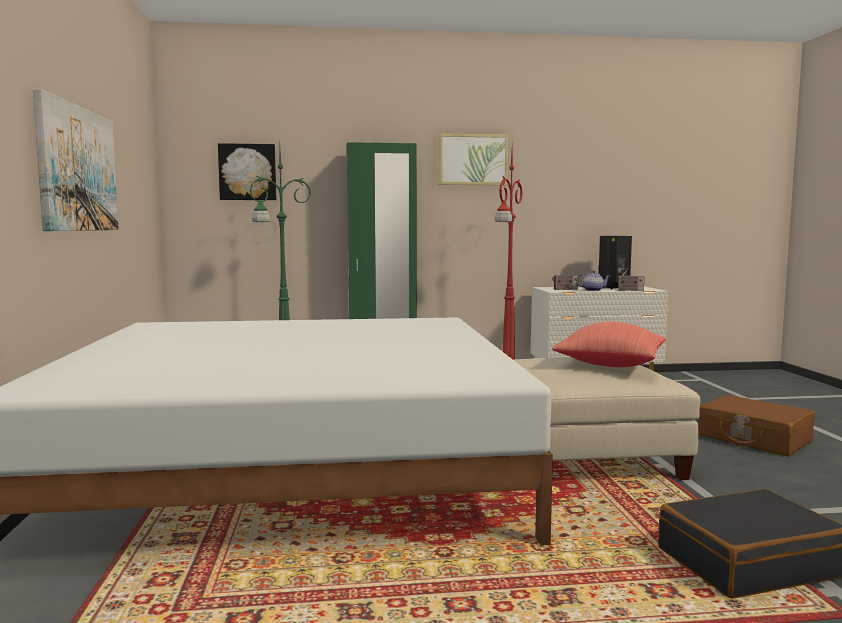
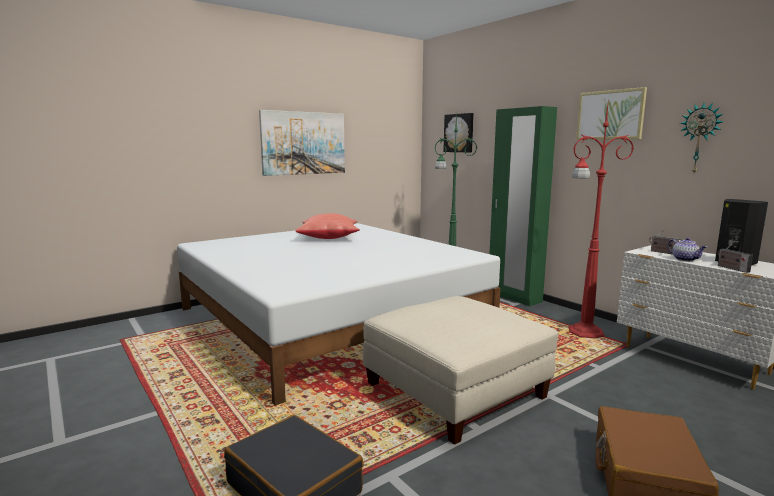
camera: 60 degrees right, 5 degrees up
red pillow [552,321,666,367] -> red pillow moved to [296,213,360,239]
none -> wall clock [680,102,723,173]

